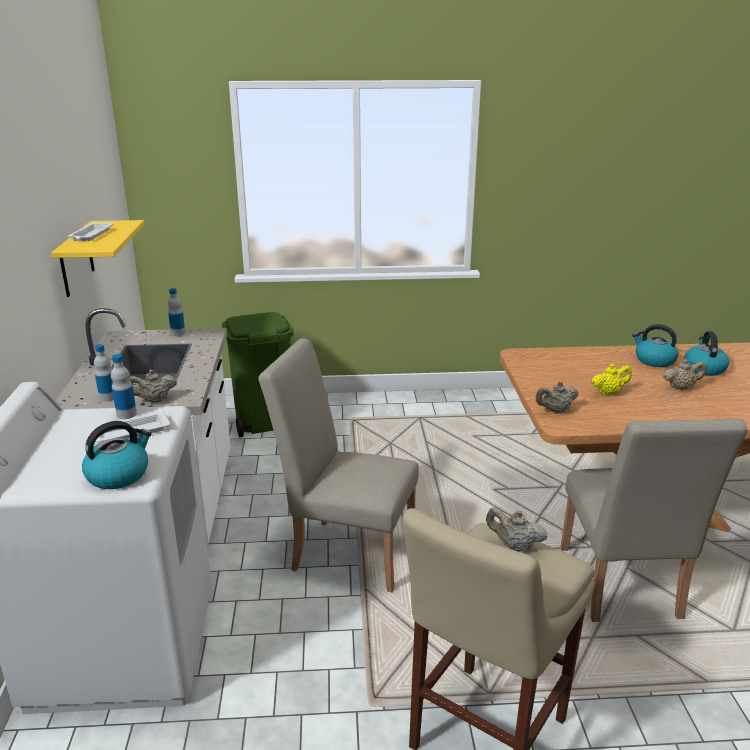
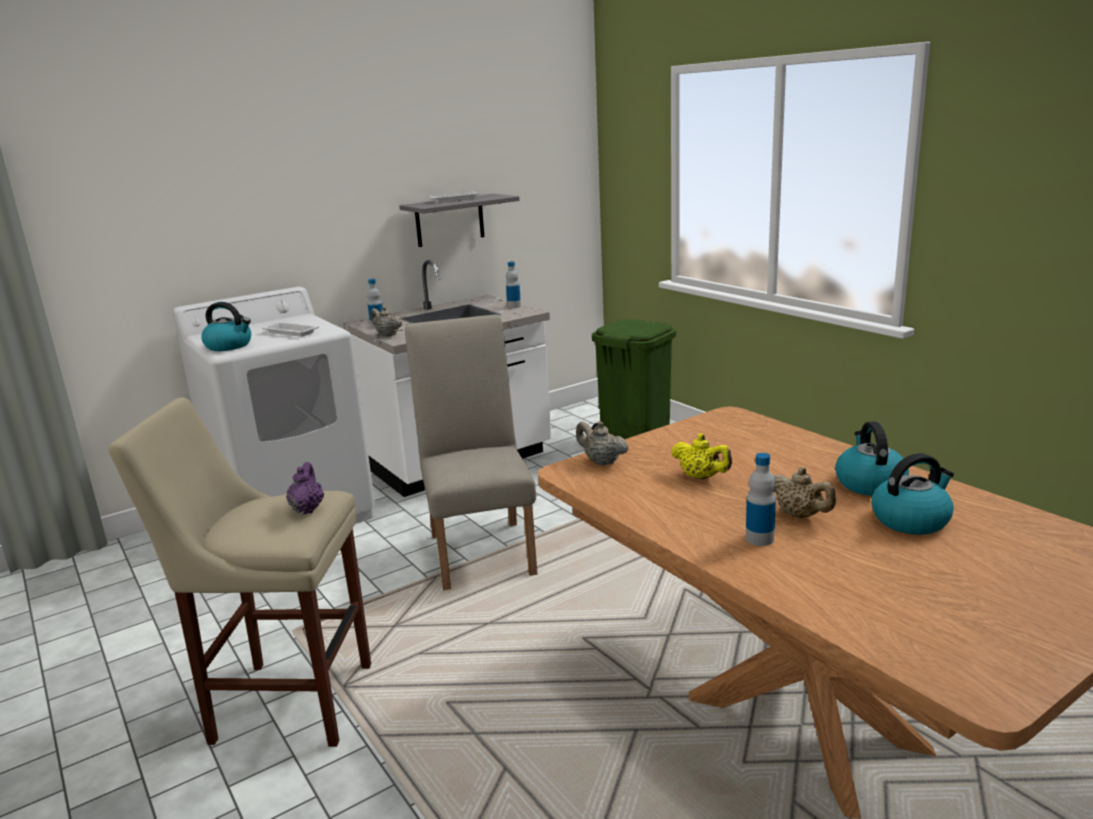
camera: 60 degrees right, 5 degrees down
yellow shelf [51,220,145,297] -> grey shelf [399,194,519,247]
bottle [111,354,137,419] -> bottle moved to [746,453,776,546]
beige teapot [486,507,547,552] -> purple teapot [286,462,324,514]
beige chair [560,419,747,622] -> none

